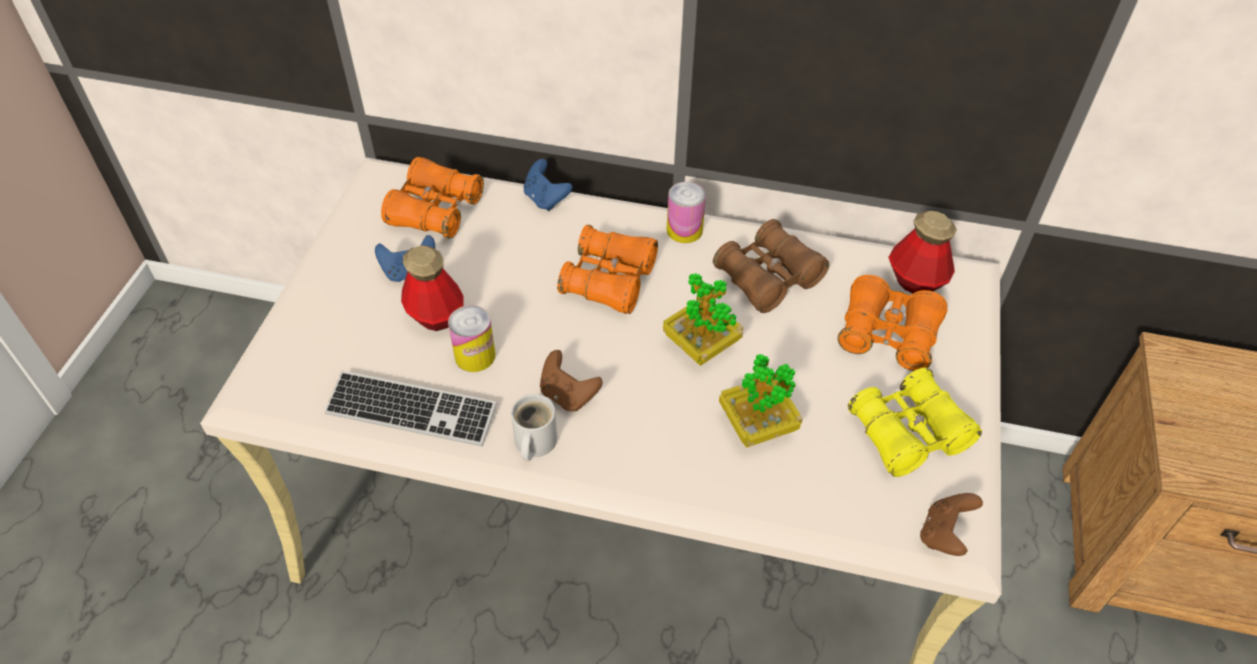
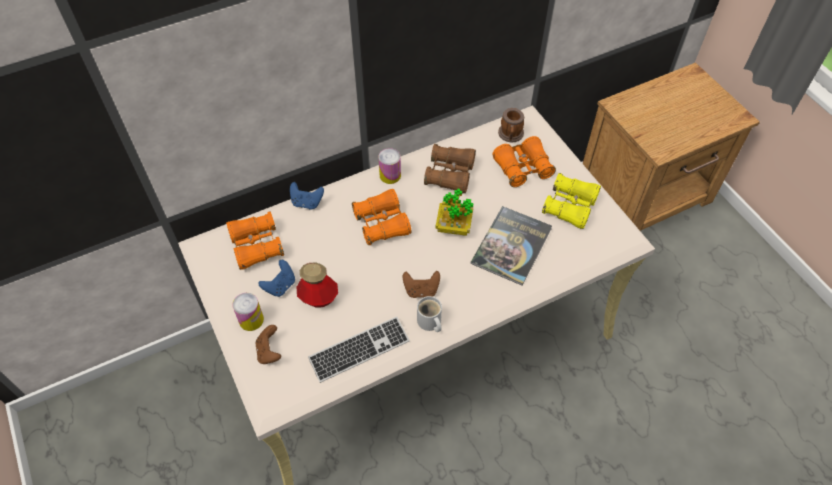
camera: 40 degrees left, 5 degrees up
can [448,305,495,372] -> can moved to [232,293,264,331]
potted plant [719,354,803,448] -> book [471,206,552,285]
bottle [888,211,957,293] -> mug [498,108,524,142]
brown game controller [920,493,983,556] -> brown game controller moved to [256,325,281,364]

